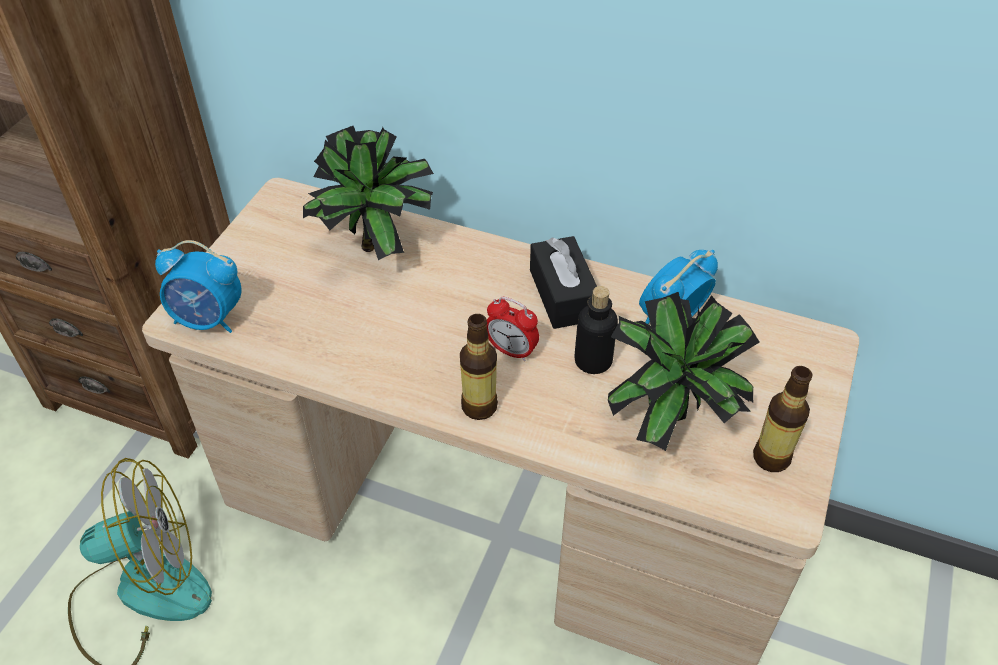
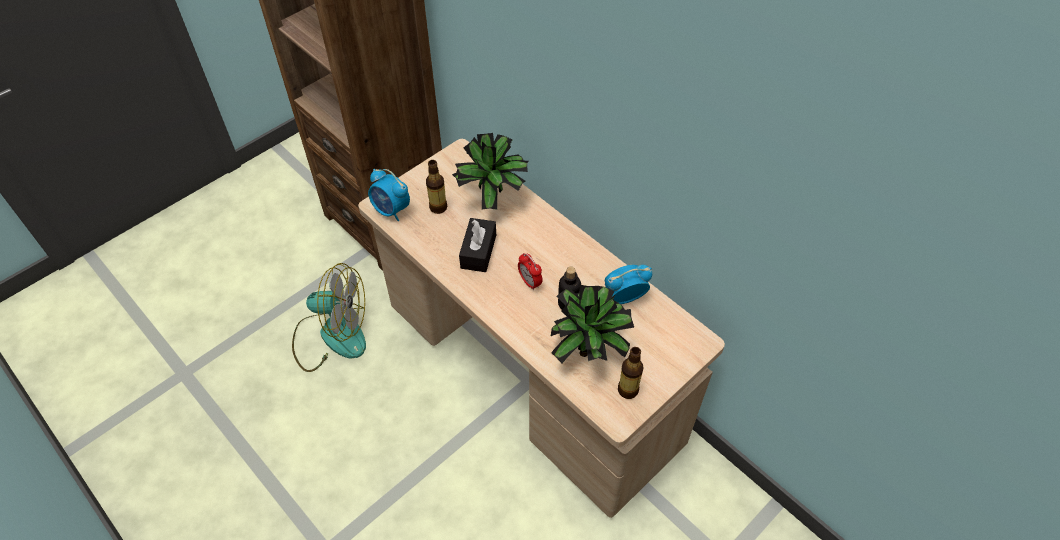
camera: 25 degrees right, 5 degrees up
bottle [460,314,498,420] -> bottle moved to [426,160,447,214]
black tissue box [530,236,597,329] -> black tissue box moved to [459,218,496,272]

